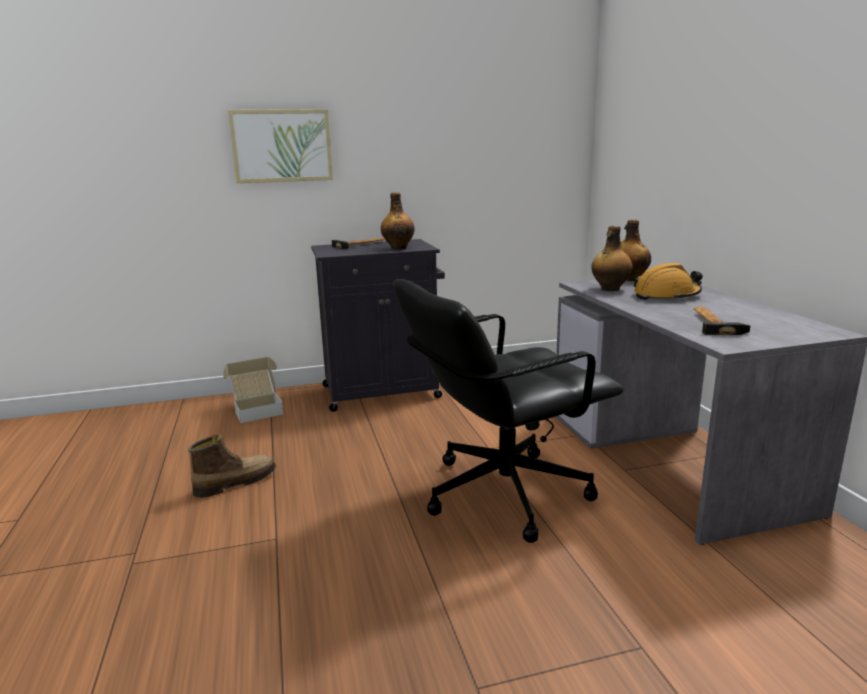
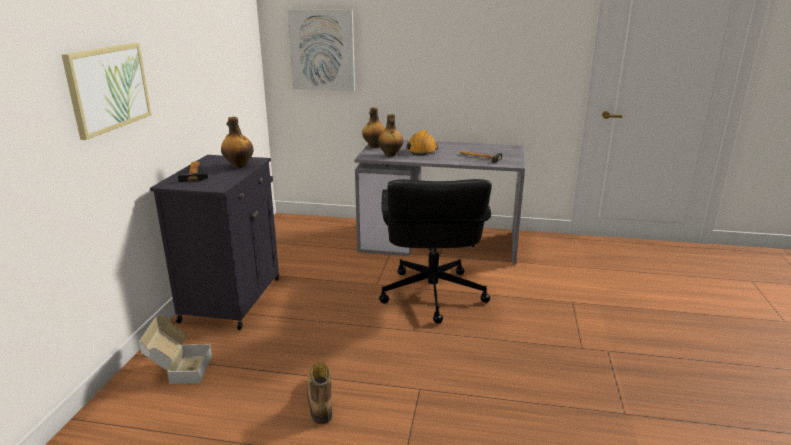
camera: 65 degrees left, 5 degrees up
none -> picture [288,9,355,91]

